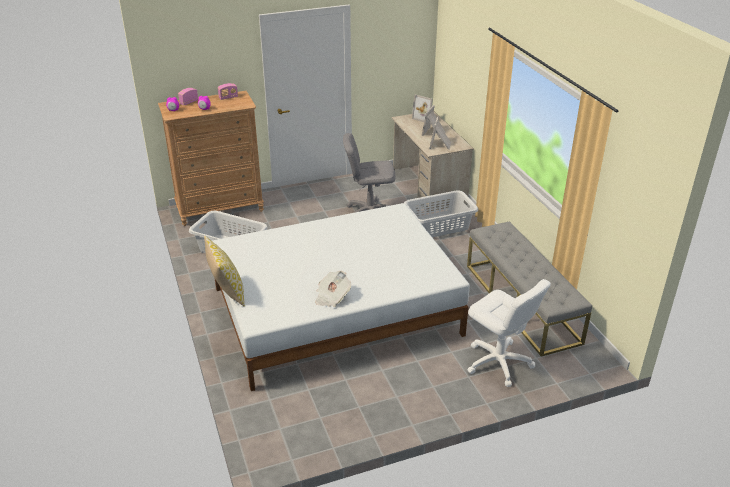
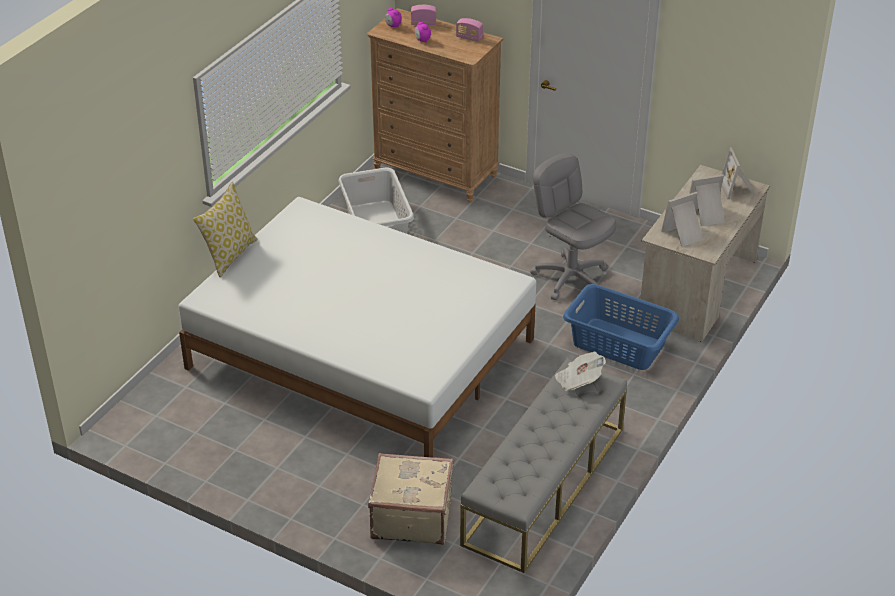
camera: 50 degrees right, 5 degrees up
newspaper [315,271,351,307] -> newspaper moved to [555,352,606,391]
grey laundry basket [404,191,478,237] -> blue laundry basket [563,284,679,370]
white office chair [468,279,551,387] -> beige suitcase [368,453,453,545]

